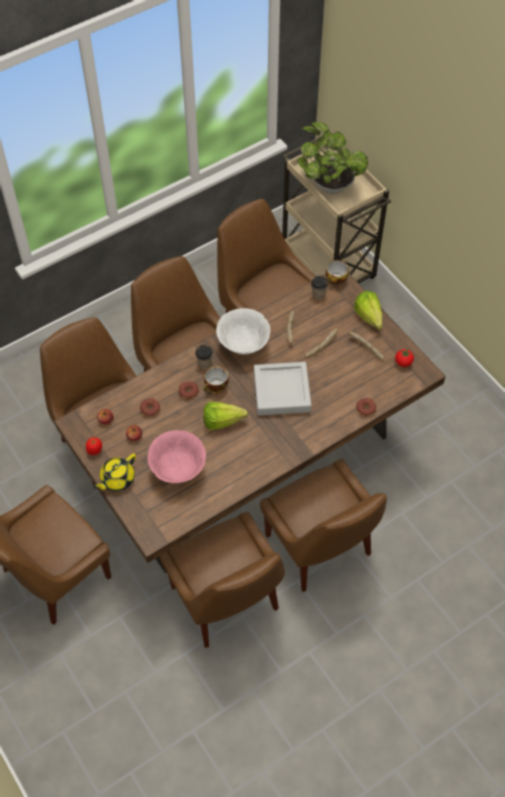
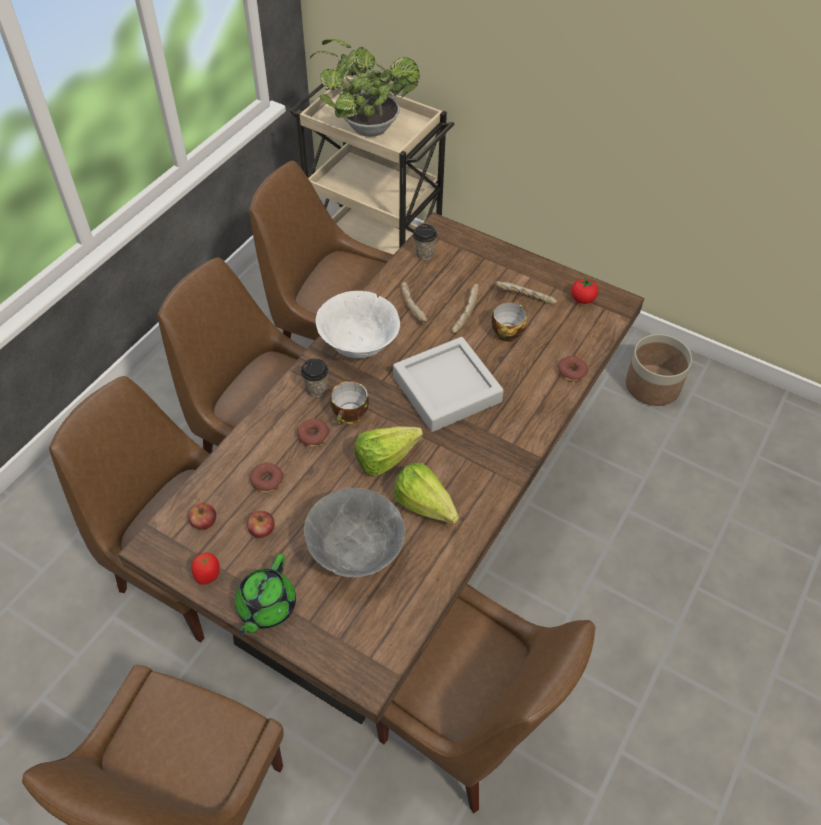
camera: 25 degrees left, 5 degrees down
yellow teapot [93,453,136,491] -> green teapot [235,554,296,636]
pink bowl [148,430,206,483] -> grey bowl [304,488,405,577]
brown chair [260,459,387,592] -> none
cup [326,260,349,286] -> cup moved to [491,301,527,342]
lettuce [354,291,382,330] -> lettuce moved to [394,463,459,524]
none -> planter [626,334,692,406]

